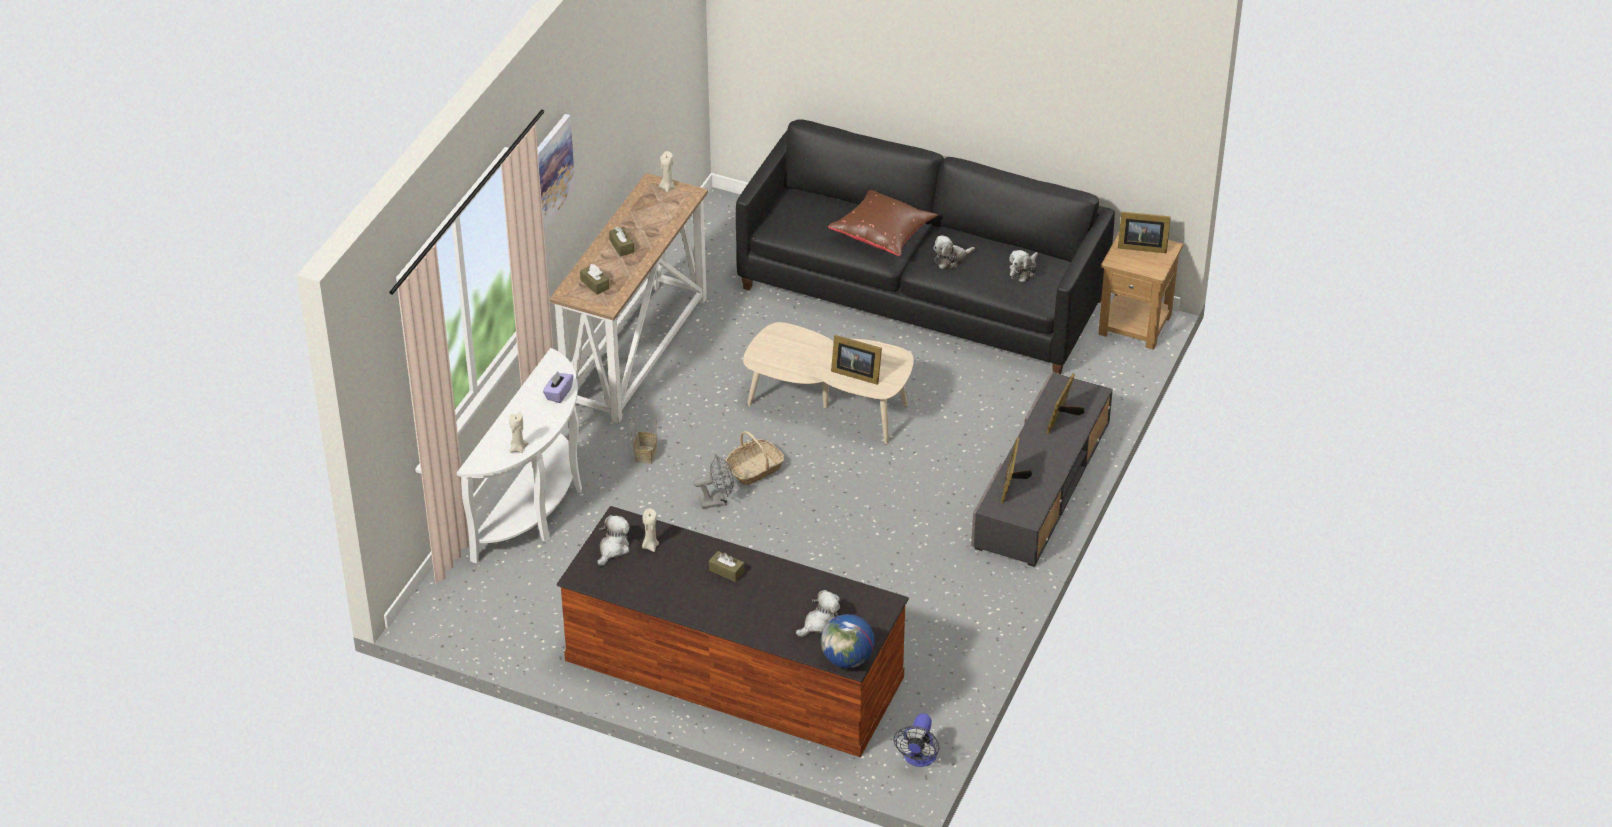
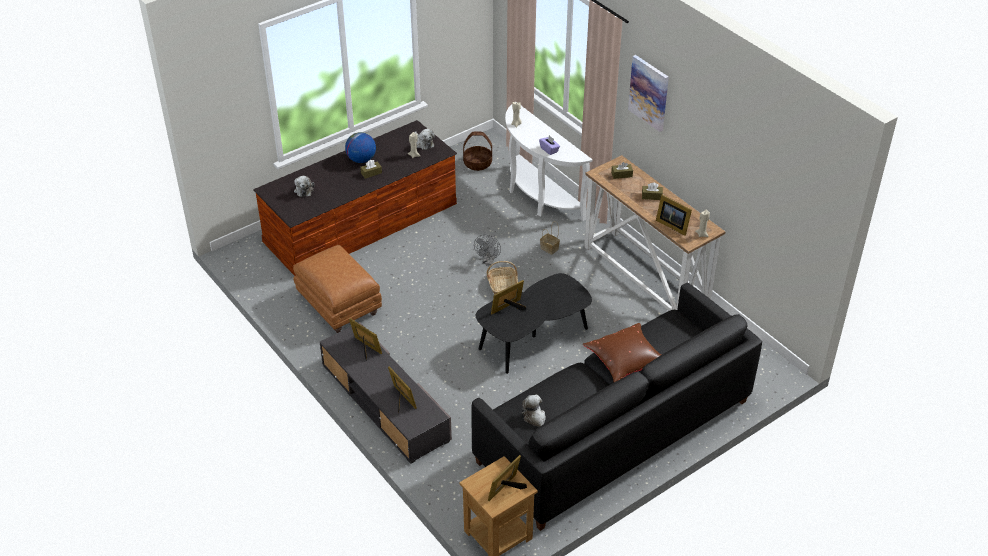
camera: 120 degrees right, 0 degrees up
beige coffee table [743,322,914,445] -> black coffee table [476,273,592,374]
globe [821,614,875,668] -> globe moved to [345,132,376,163]
fan [893,713,939,767] -> none
plush toy [933,235,975,269] -> none
none -> brown ottoman [293,245,382,333]
none -> basket [463,132,492,171]
none -> picture frame [656,195,692,236]

